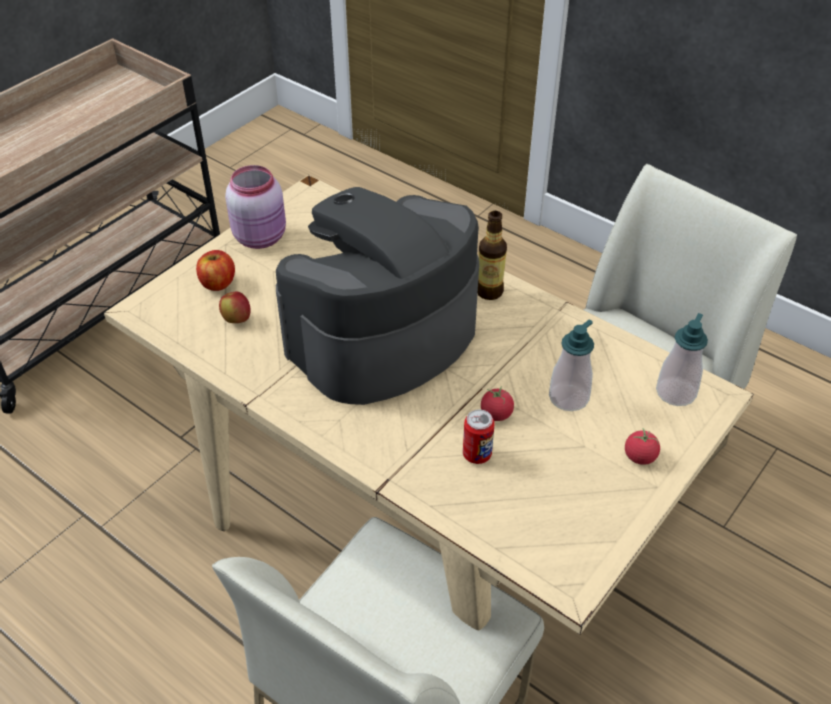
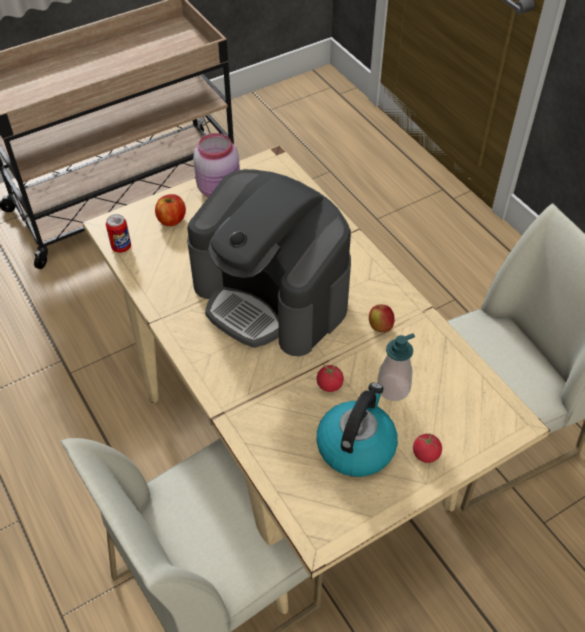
camera: 20 degrees right, 5 degrees up
apple [219,292,251,323] -> apple moved to [369,304,395,332]
coffee machine [276,187,479,405] -> coffee machine turned 120 degrees counterclockwise [187,169,351,356]
can [463,410,495,464] -> can moved to [106,214,131,253]
bottle [478,211,507,300] -> none
soap dispenser [656,313,708,406] -> none
none -> kettle [317,383,398,477]

